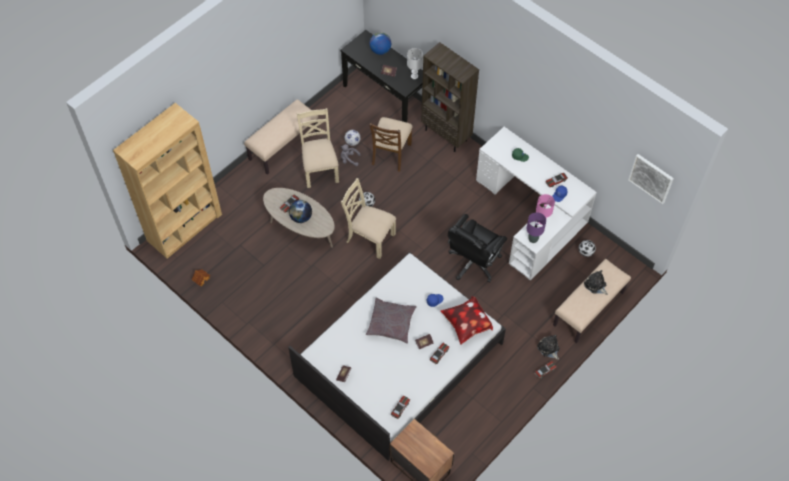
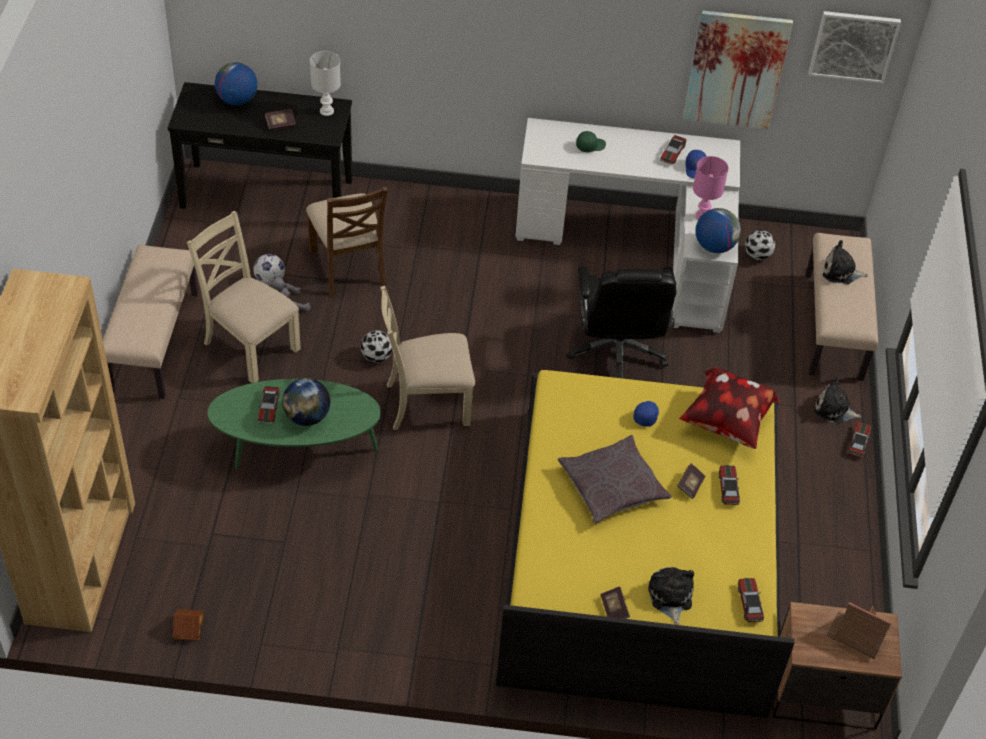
camera: 40 degrees left, 10 degrees down
beige coffee table [263,188,335,248] -> green coffee table [208,379,381,470]
white bed [288,252,506,461] -> yellow bed [496,370,795,718]
brown bookcase [421,42,479,152] -> none
purple table lamp [527,212,546,243] -> globe [696,208,741,253]
none -> plush toy [648,567,694,625]
none -> picture [683,11,793,129]
none -> toy house [826,602,892,659]

